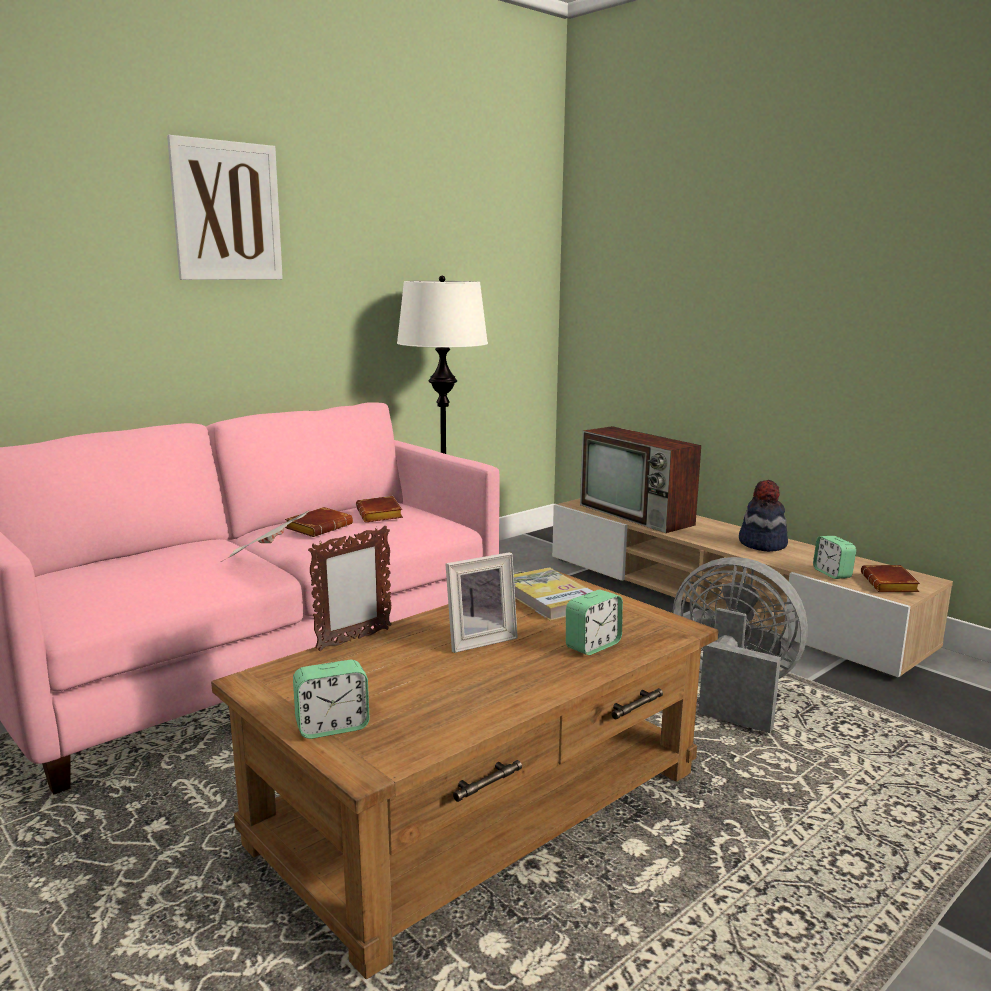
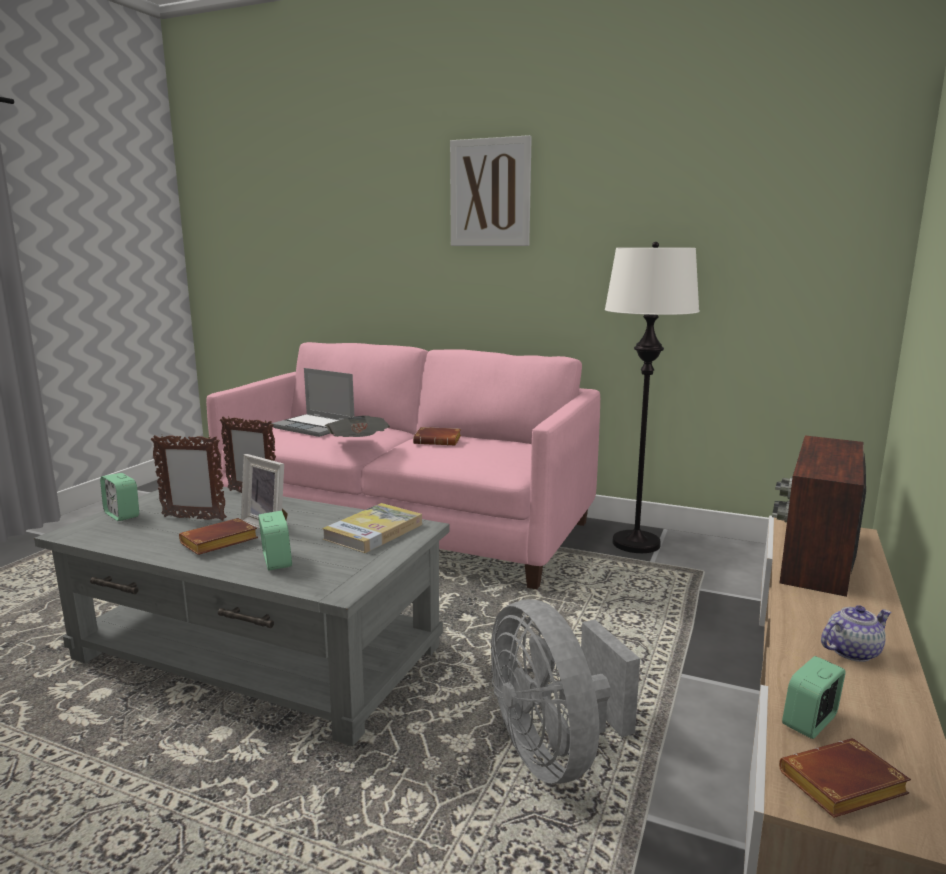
camera: 65 degrees right, 0 degrees up
brown coffee table [211,571,718,979] -> grey coffee table [34,487,450,746]
brown book [356,496,403,522] -> brown book moved to [179,518,258,555]
alarm clock [566,590,623,655] -> alarm clock turned 135 degrees counterclockwise [258,511,292,570]
grey fan [673,557,808,733] -> grey fan turned 150 degrees clockwise [491,599,640,784]
hat [739,480,788,552] -> teapot [821,605,891,662]
none -> picture frame [151,435,227,521]
none -> laptop [271,368,354,437]

